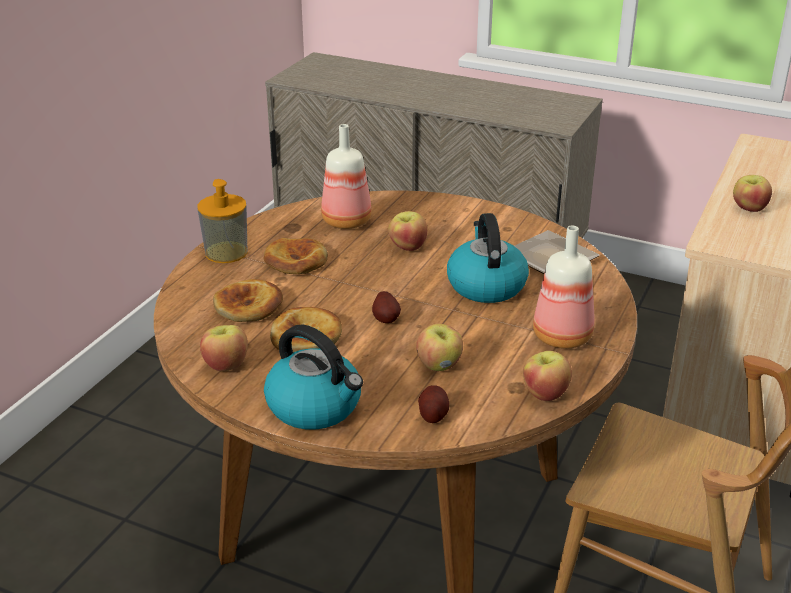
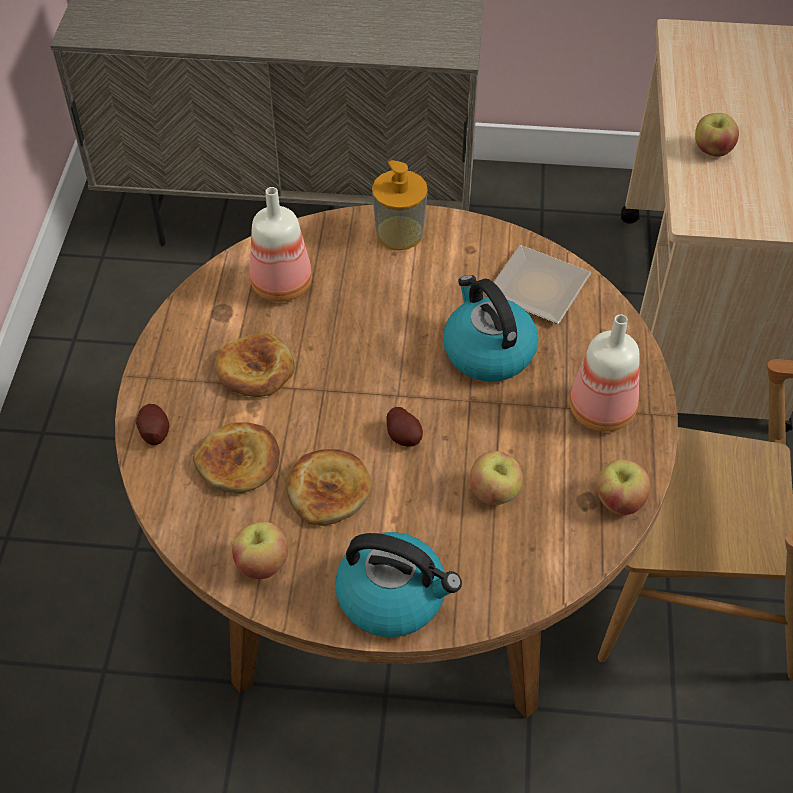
camera: 20 degrees left, 20 degrees up
soap dispenser [197,179,248,263] -> soap dispenser moved to [372,160,428,250]
apple [388,211,427,251] -> none
potato [418,385,449,423] -> potato moved to [136,404,169,445]

